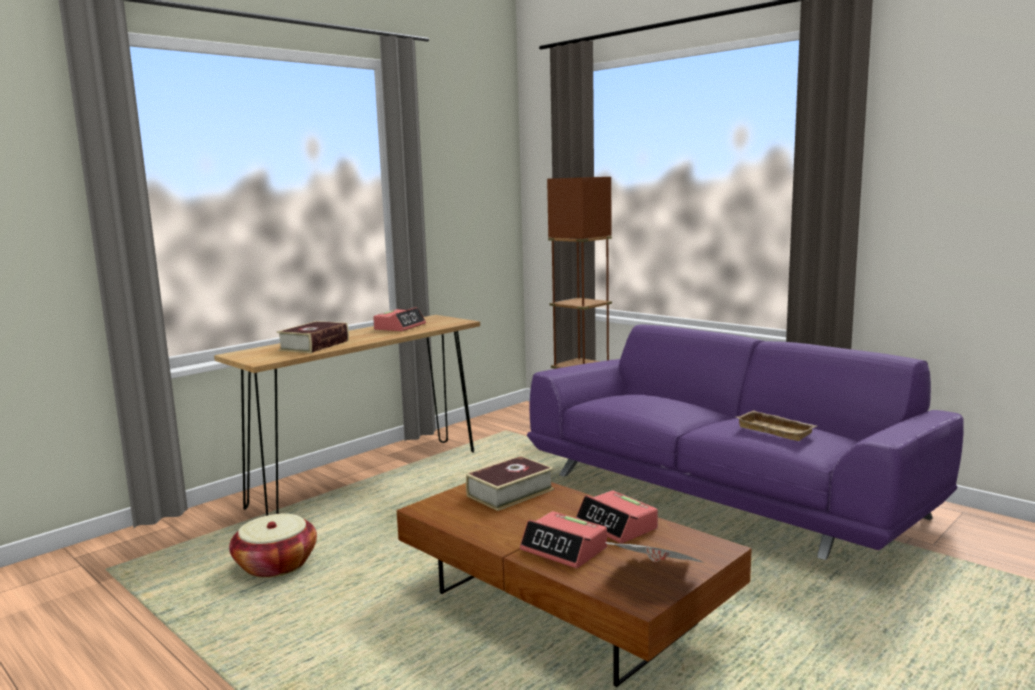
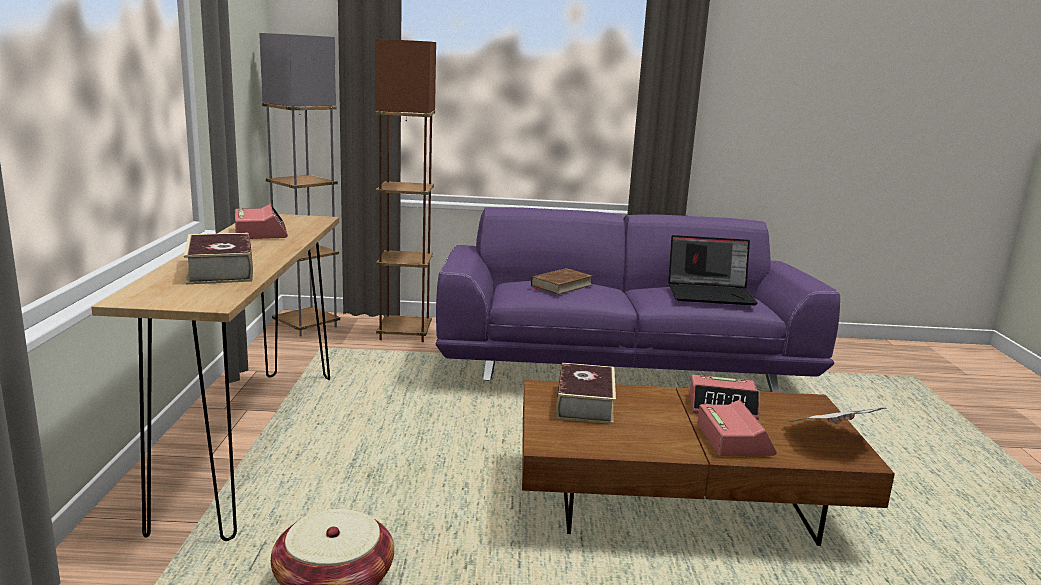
camera: 45 degrees left, 5 degrees up
alarm clock [520,511,607,569] -> alarm clock turned 90 degrees counterclockwise [697,400,777,456]
beige tray [737,410,817,441] -> laptop [668,235,758,305]
none -> grey floor lamp [259,33,340,337]
none -> brown book [530,268,593,295]

